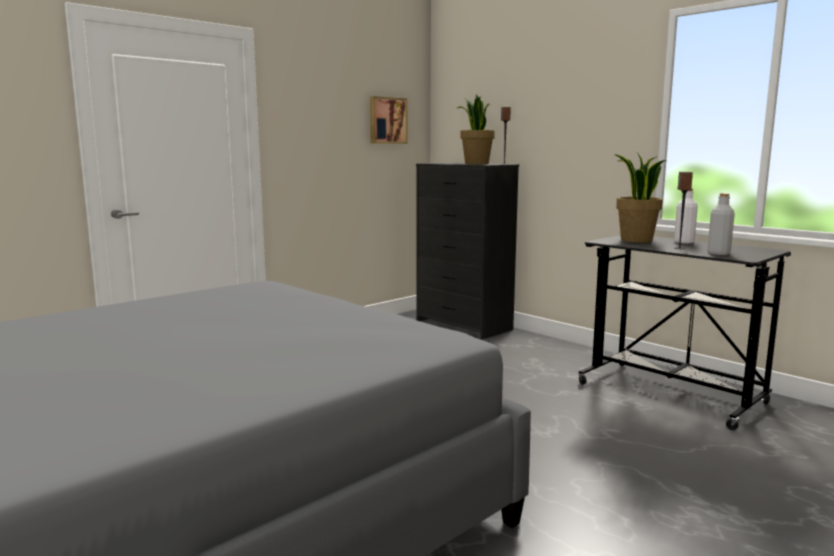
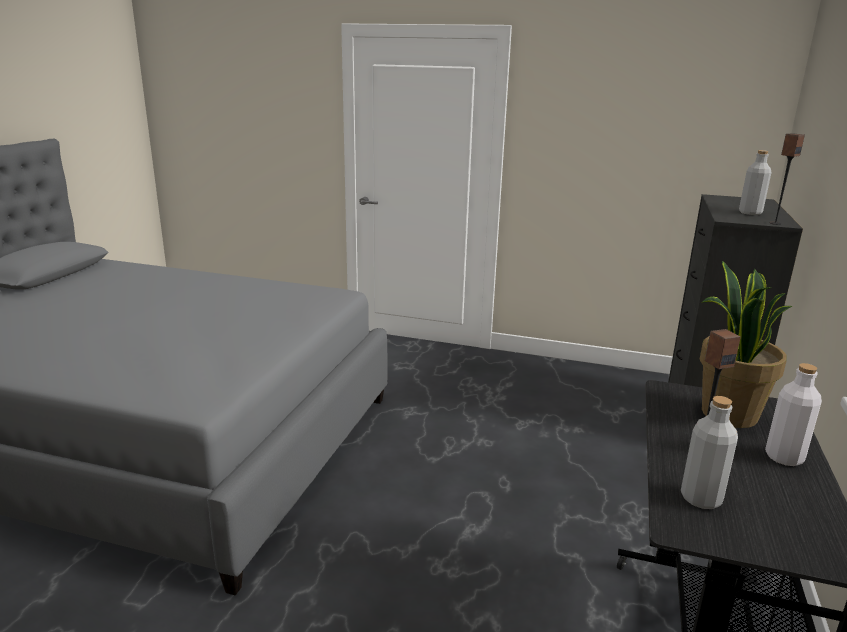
camera: 60 degrees right, 10 degrees up
picture [370,96,408,144] -> none
potted plant [456,94,495,164] -> grey bottle [739,150,771,215]

